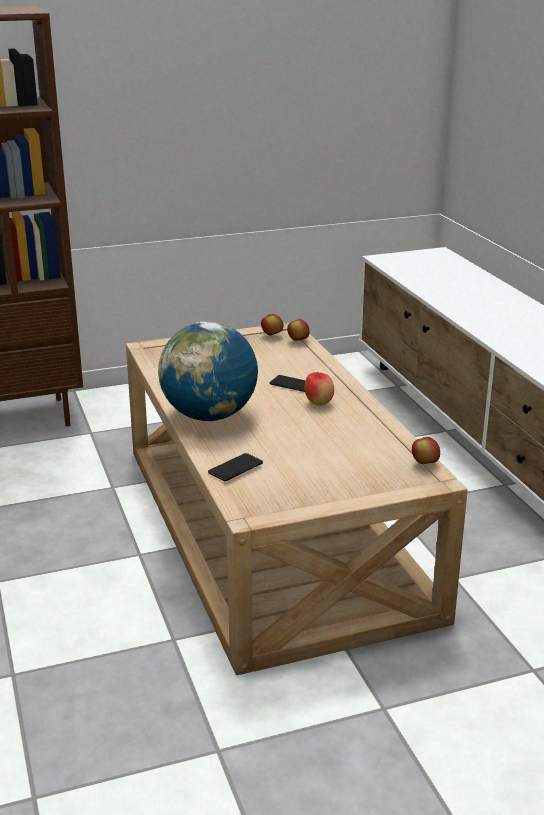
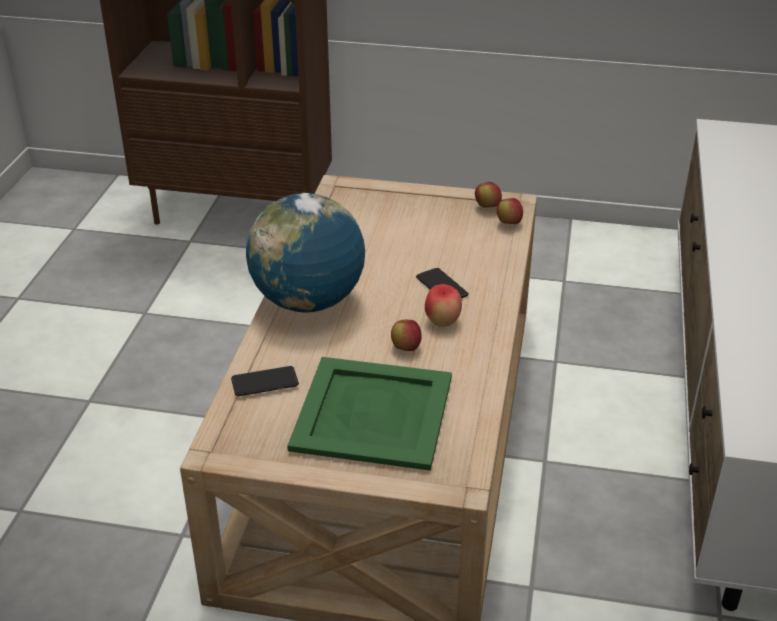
camera: 30 degrees right, 10 degrees up
apple [412,437,440,464] -> apple moved to [391,319,422,351]
none -> green tray [287,357,452,471]

